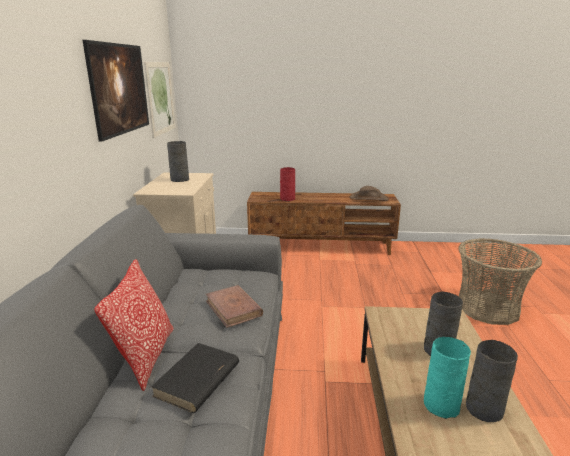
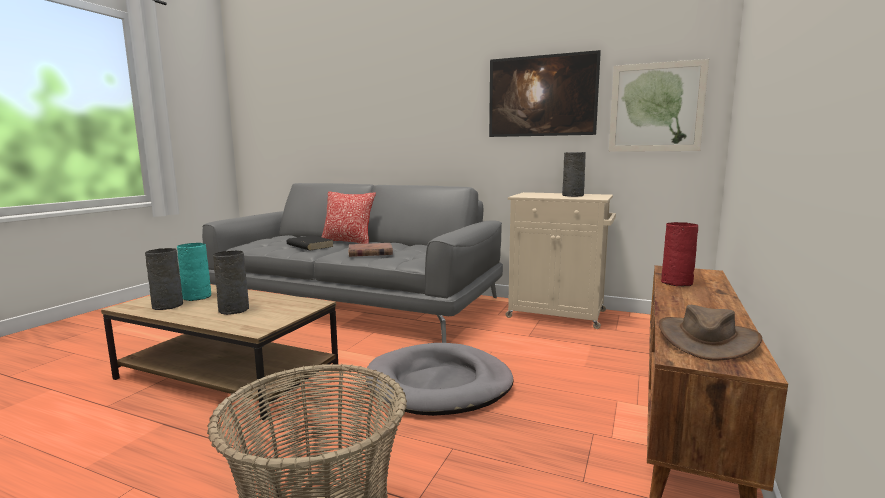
camera: 110 degrees right, 10 degrees down
none -> grey dog bed [365,343,514,416]

